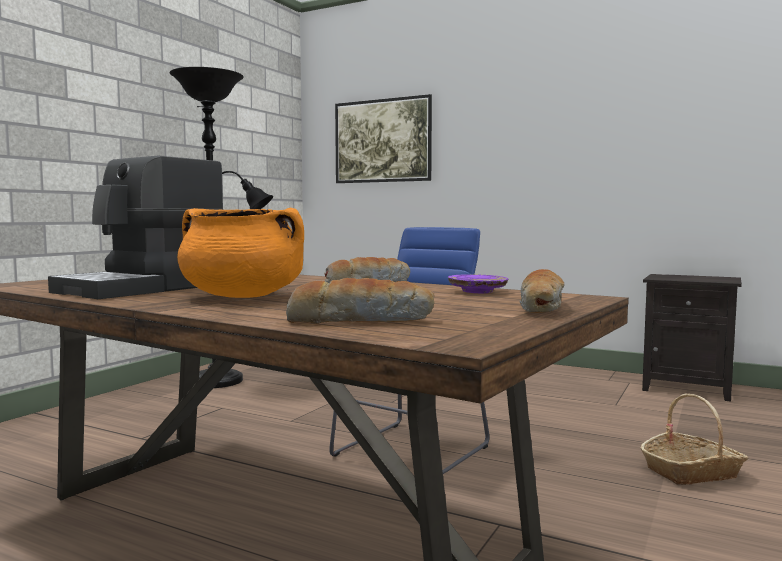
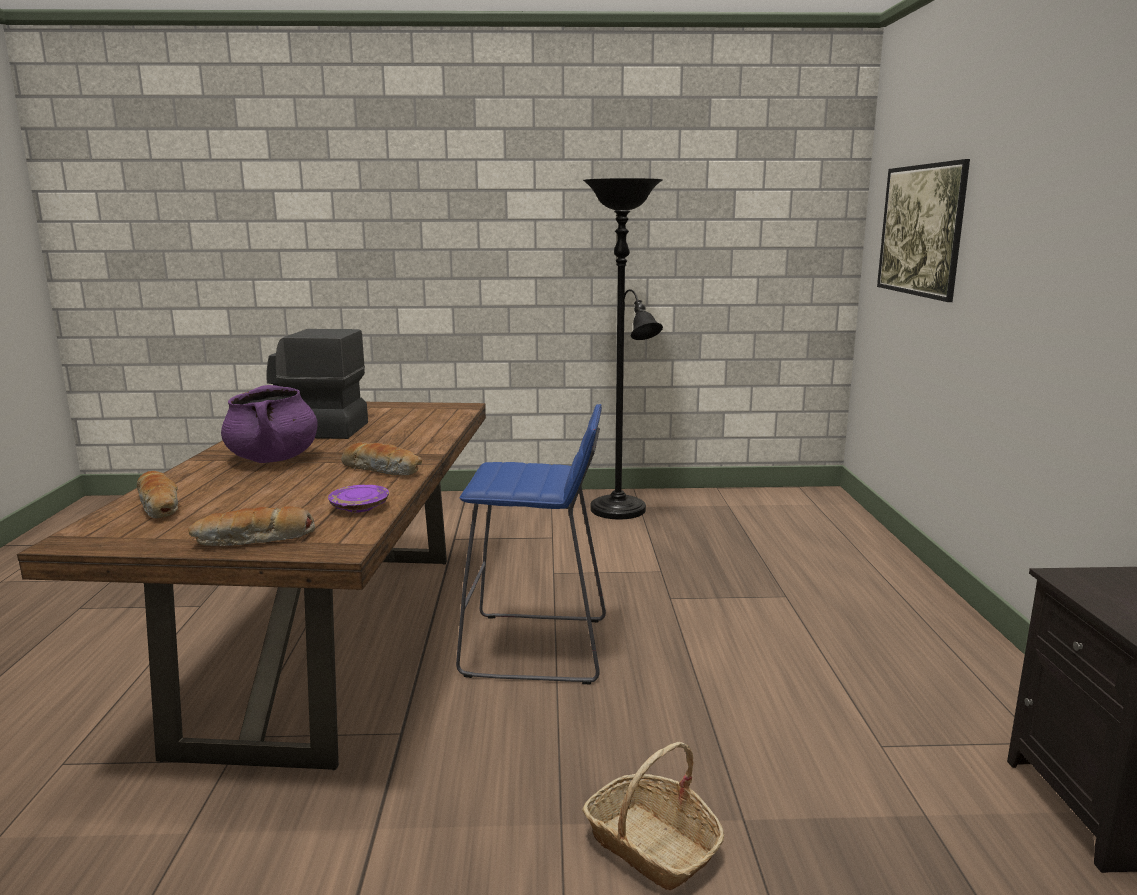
camera: 60 degrees right, 10 degrees up
orange cooking pot [177,207,304,298] -> purple cooking pot [221,385,318,463]

